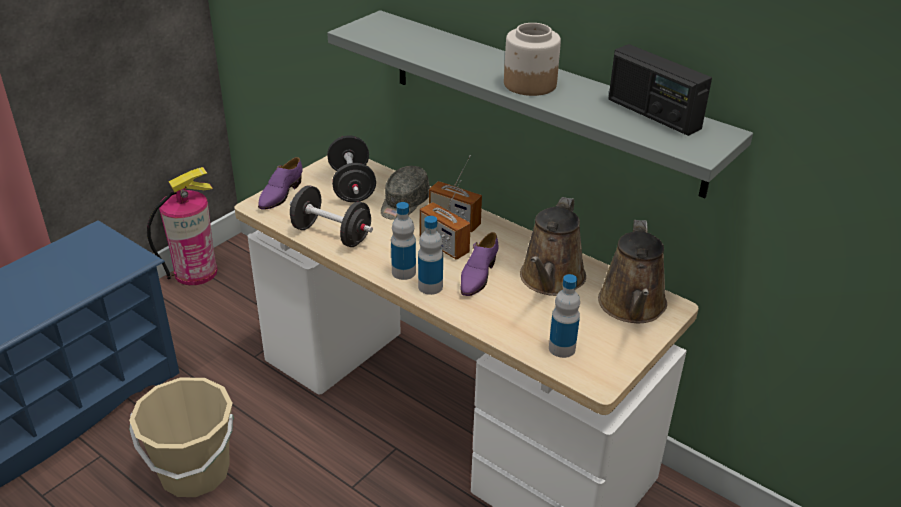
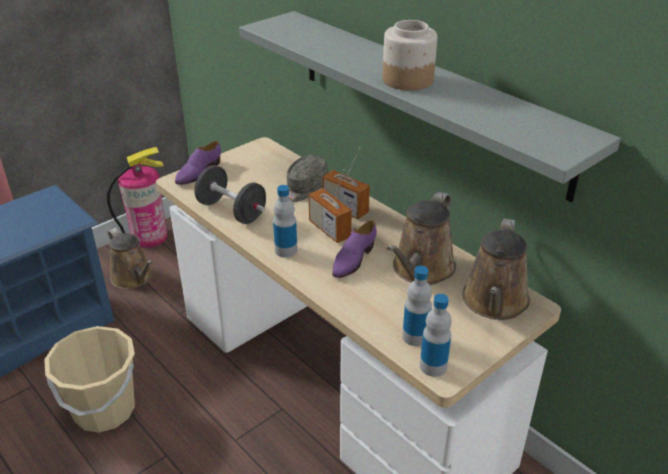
camera: 10 degrees right, 0 degrees up
black dumbbell [327,136,376,202] -> none
bottle [418,216,443,295] -> bottle moved to [420,294,452,377]
radio [608,44,712,136] -> none
none -> brown watering can [108,228,153,289]

